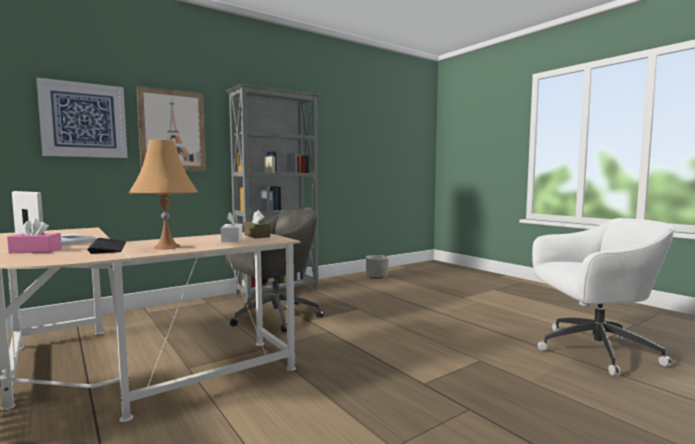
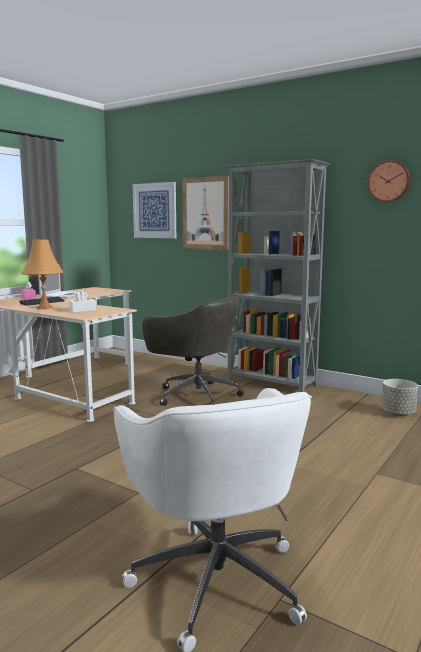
camera: 70 degrees right, 5 degrees up
brown tissue box [244,210,270,238] -> none
none -> wall clock [368,160,410,202]

